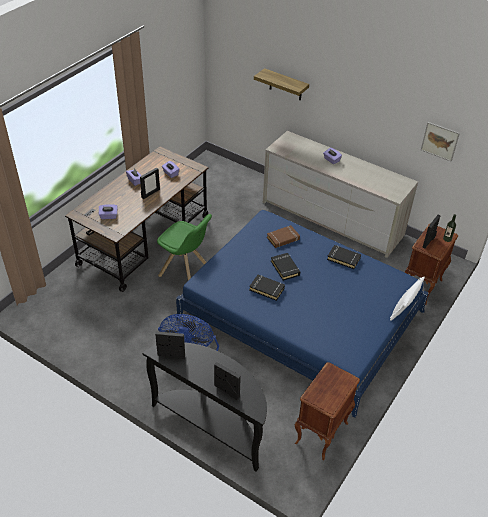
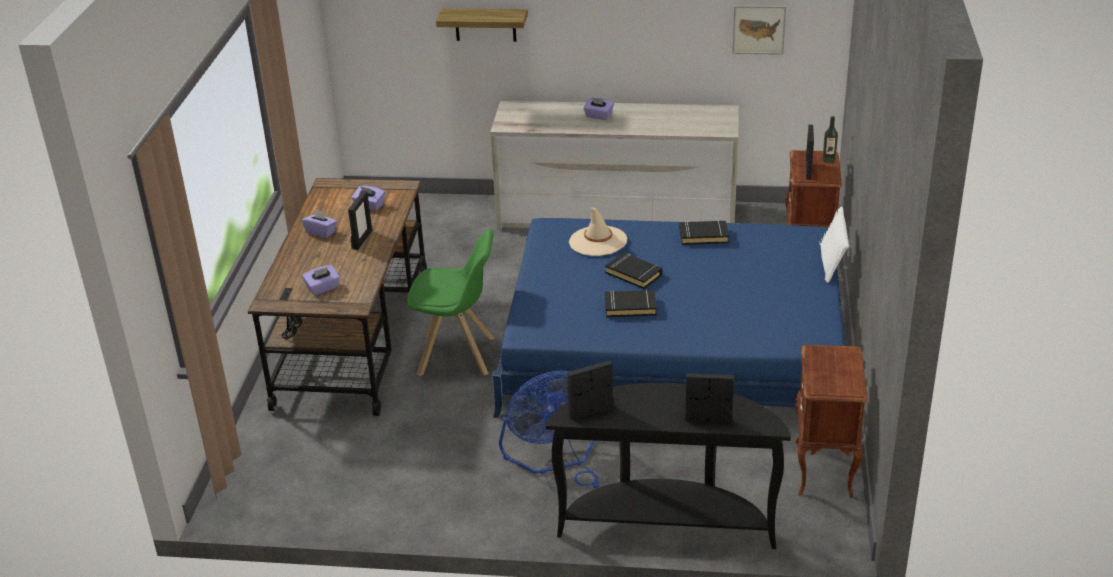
camera: 25 degrees left, 10 degrees down
brown book [267,225,300,248] -> beige hat [569,208,627,256]

